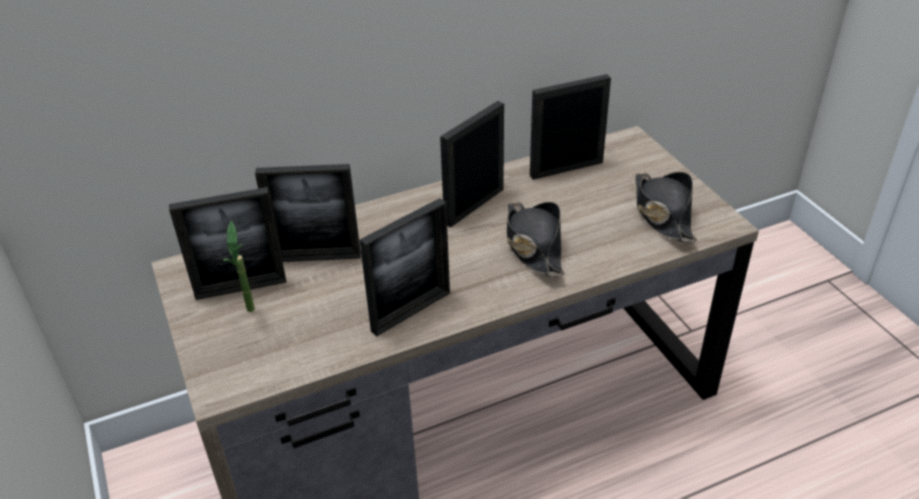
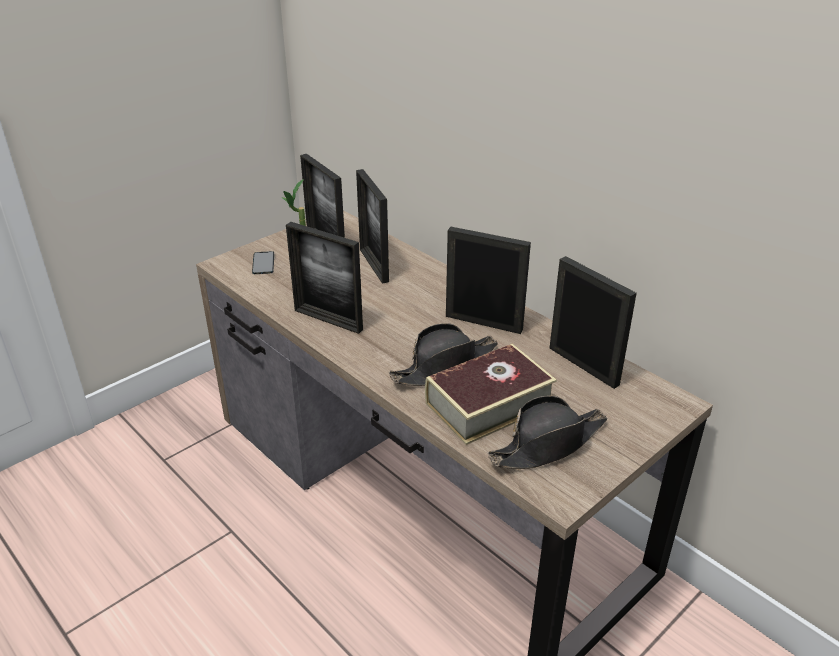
camera: 70 degrees right, 5 degrees down
none -> phone [252,251,274,274]
none -> book [425,344,557,445]

